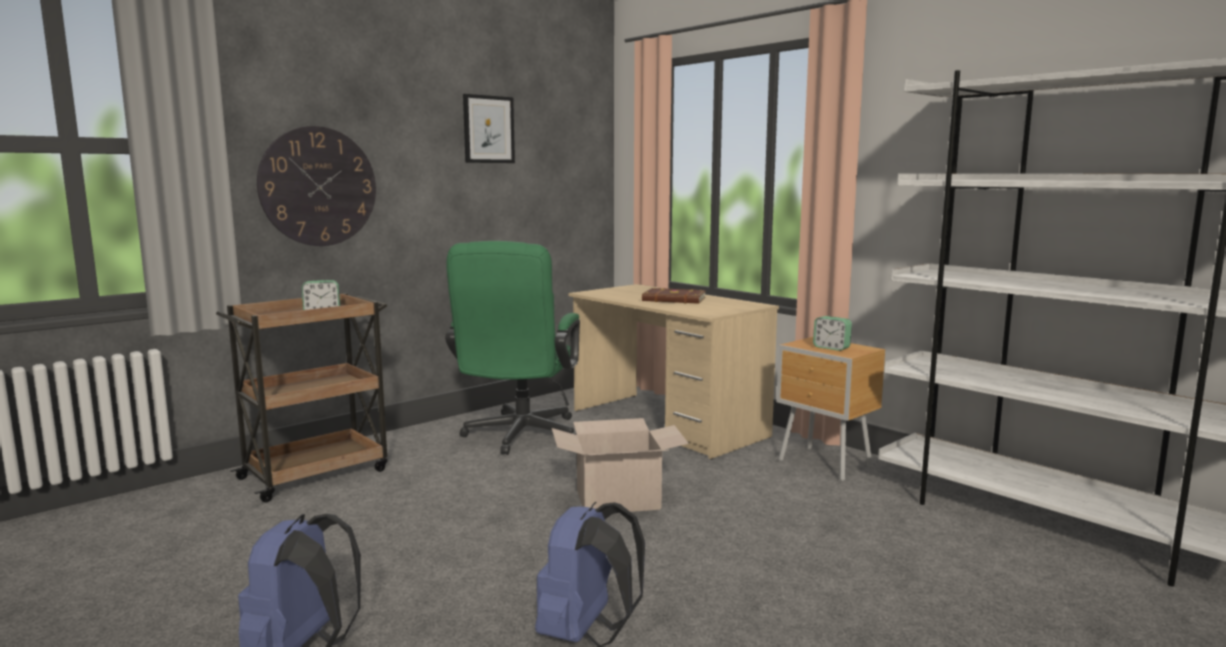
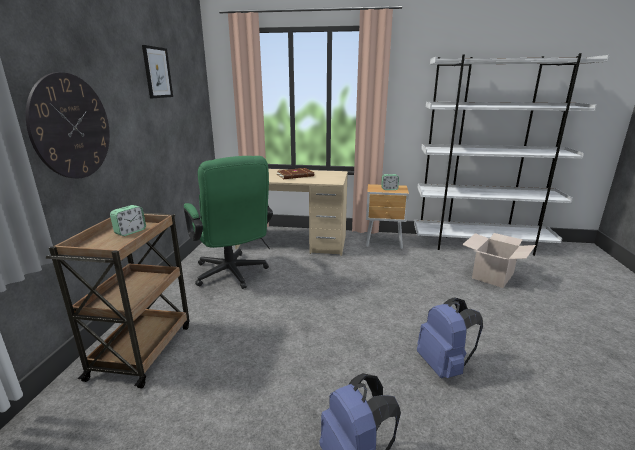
camera: 40 degrees left, 10 degrees up
cardboard box [552,418,689,512] -> cardboard box moved to [462,233,536,288]

